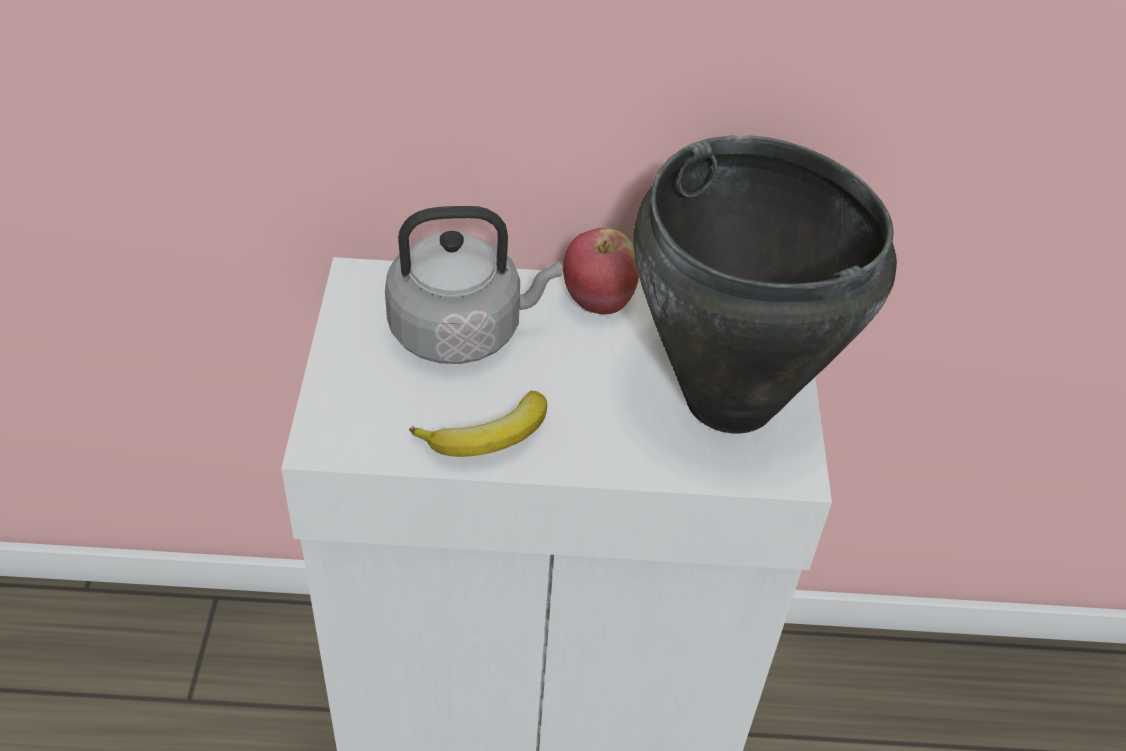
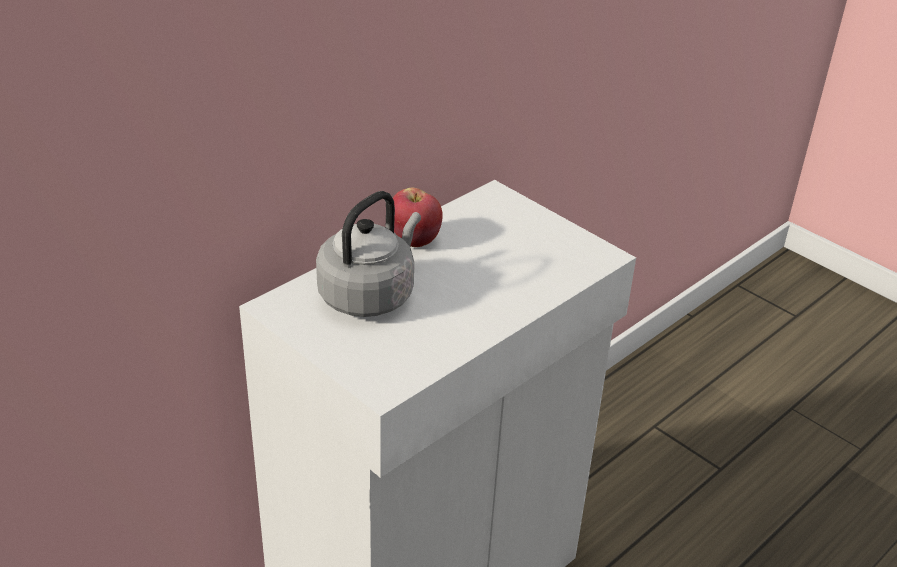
camera: 45 degrees left, 10 degrees down
banana [409,391,547,457] -> none
black cooking pot [634,135,897,433] -> none

